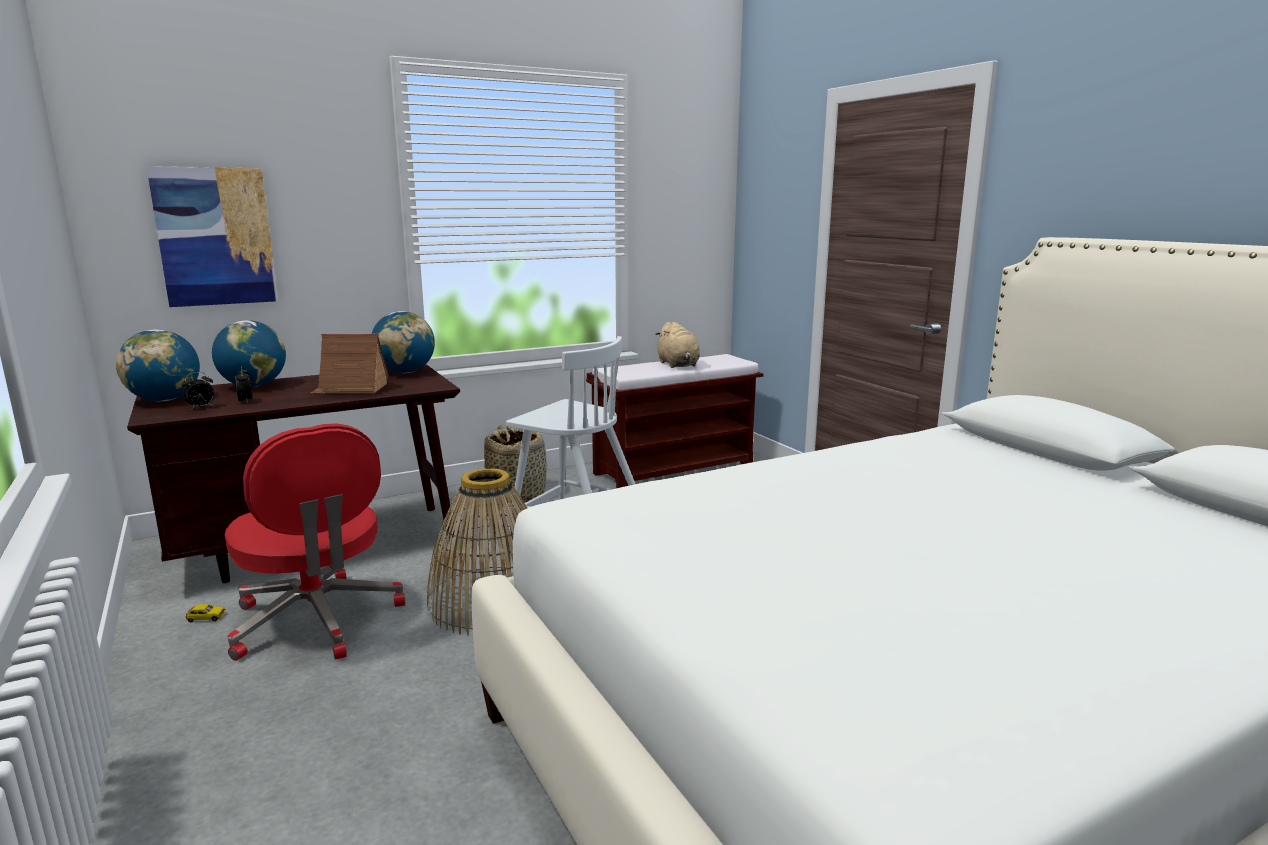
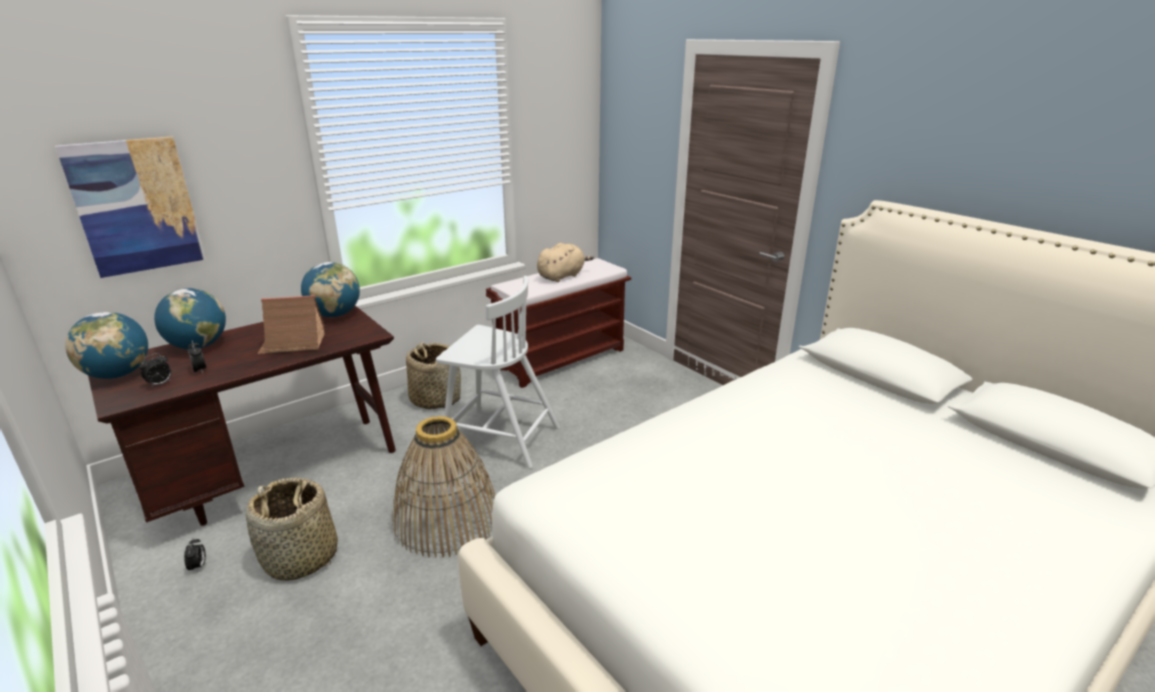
camera: 10 degrees left, 10 degrees up
toy car [185,604,225,622] -> alarm clock [184,538,206,572]
red office chair [225,423,405,661] -> basket [246,478,338,581]
beige plush toy [655,322,700,368] -> beige plush toy turned 105 degrees counterclockwise [537,243,594,282]

